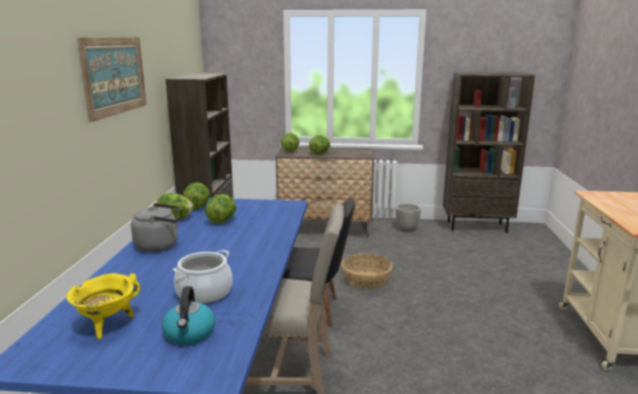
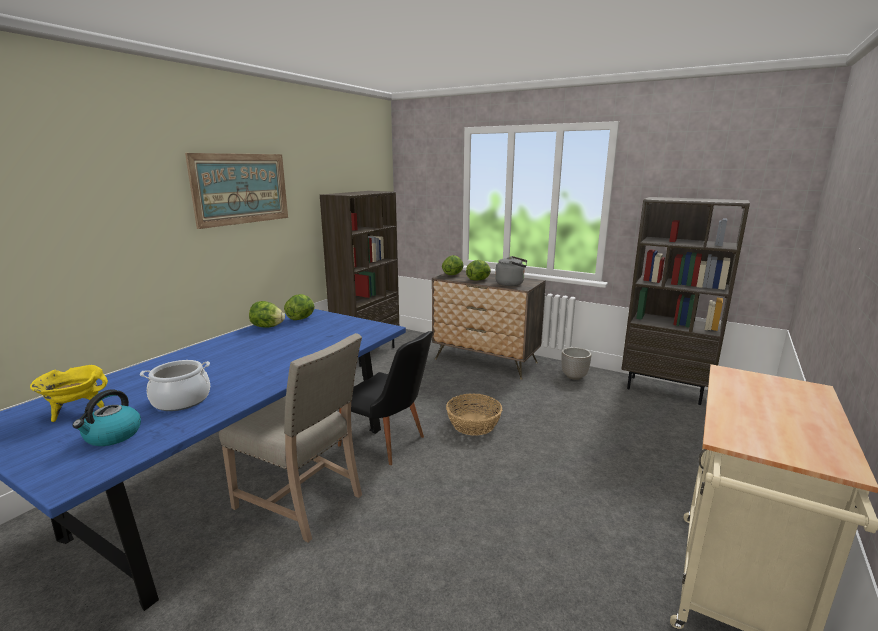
camera: 25 degrees right, 0 degrees up
grey kettle [131,203,179,252] -> grey kettle moved to [495,256,527,286]
lettuce [205,194,236,224] -> none

